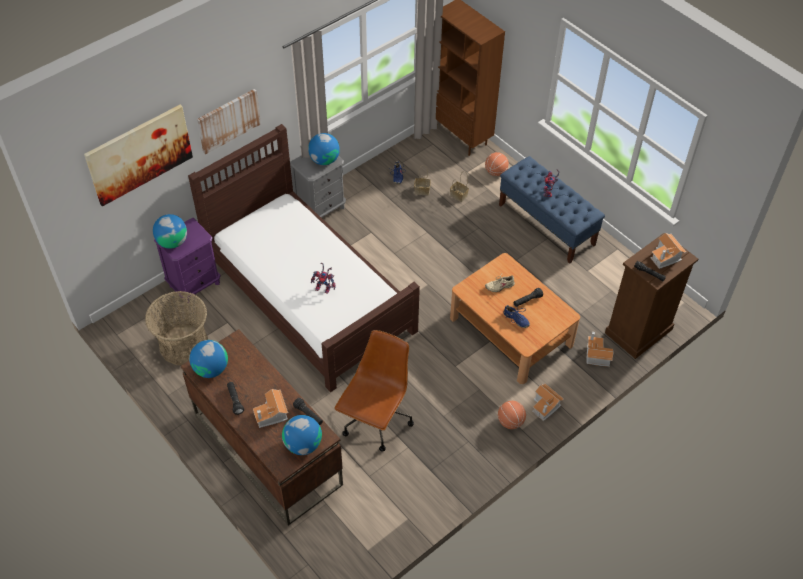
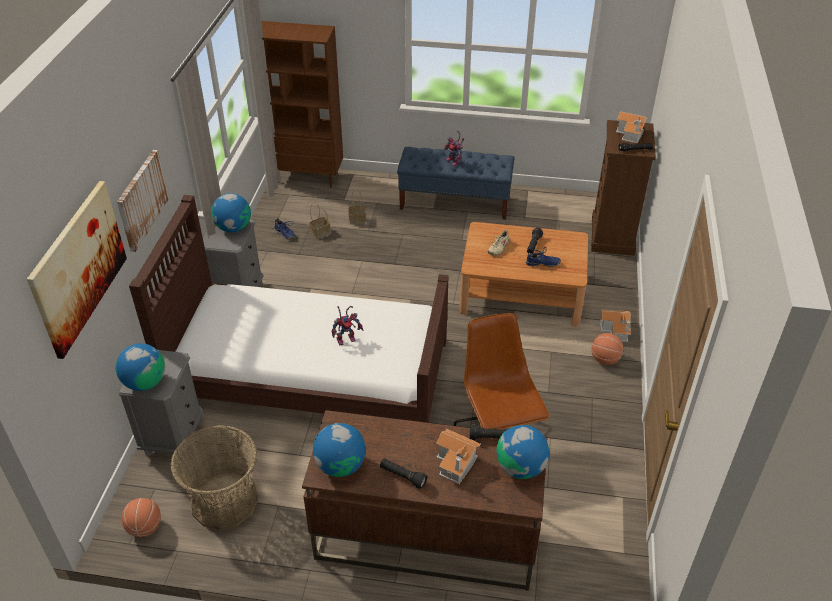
camera: 40 degrees left, 10 degrees down
purple nightstand [154,218,220,303] -> grey nightstand [119,350,203,461]
basketball [485,152,509,176] -> basketball moved to [122,498,161,537]
toy house [586,332,613,367] -> none

